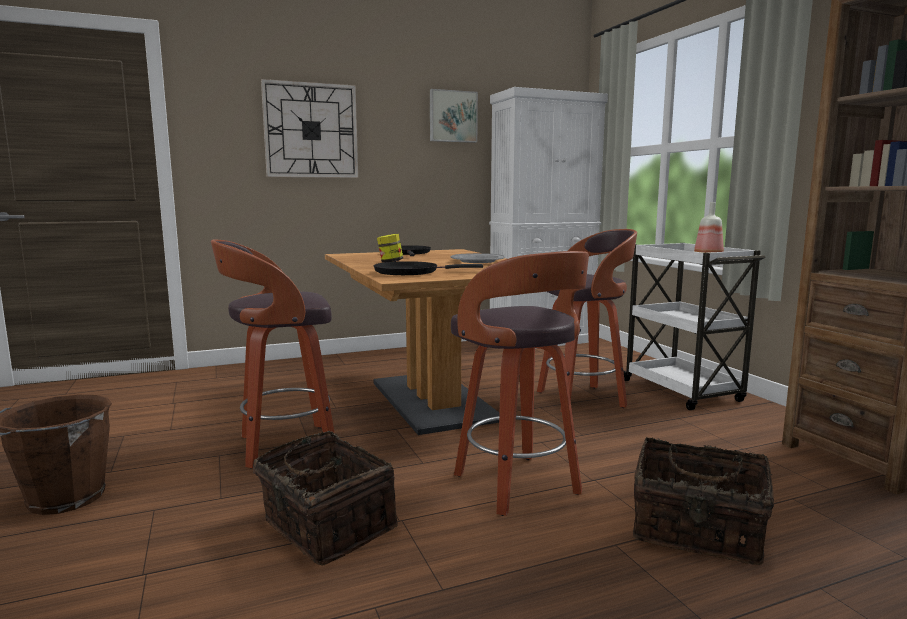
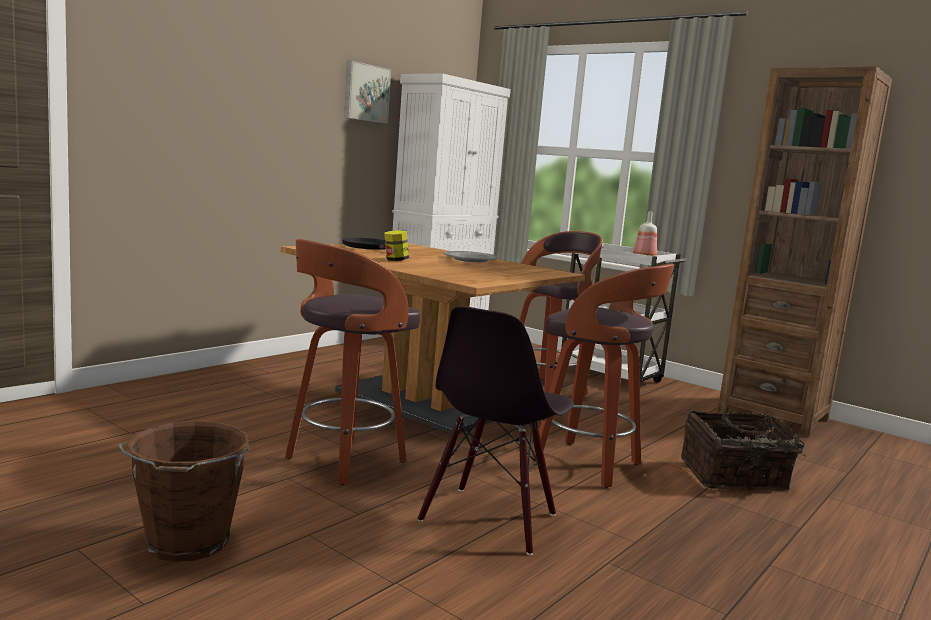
camera: 30 degrees left, 0 degrees up
basket [253,431,398,566] -> black chair [417,306,574,555]
wall clock [261,79,358,178] -> none
black frying pan [374,261,483,275] -> none

